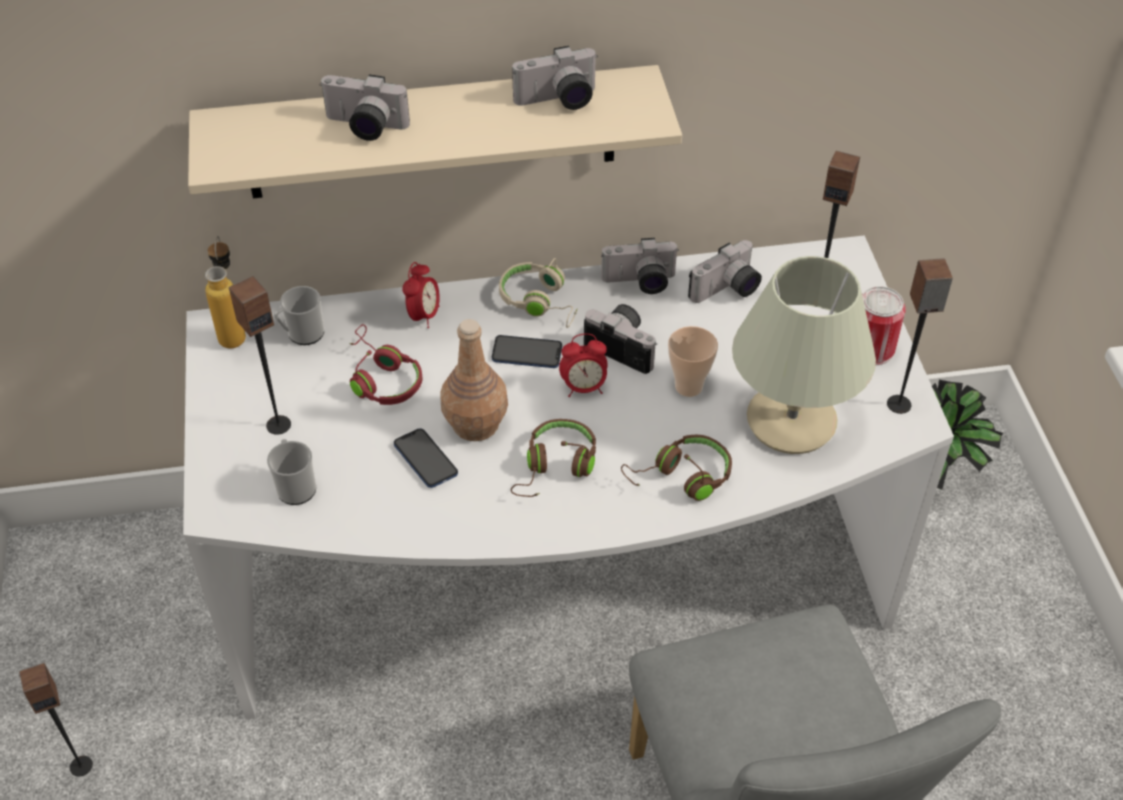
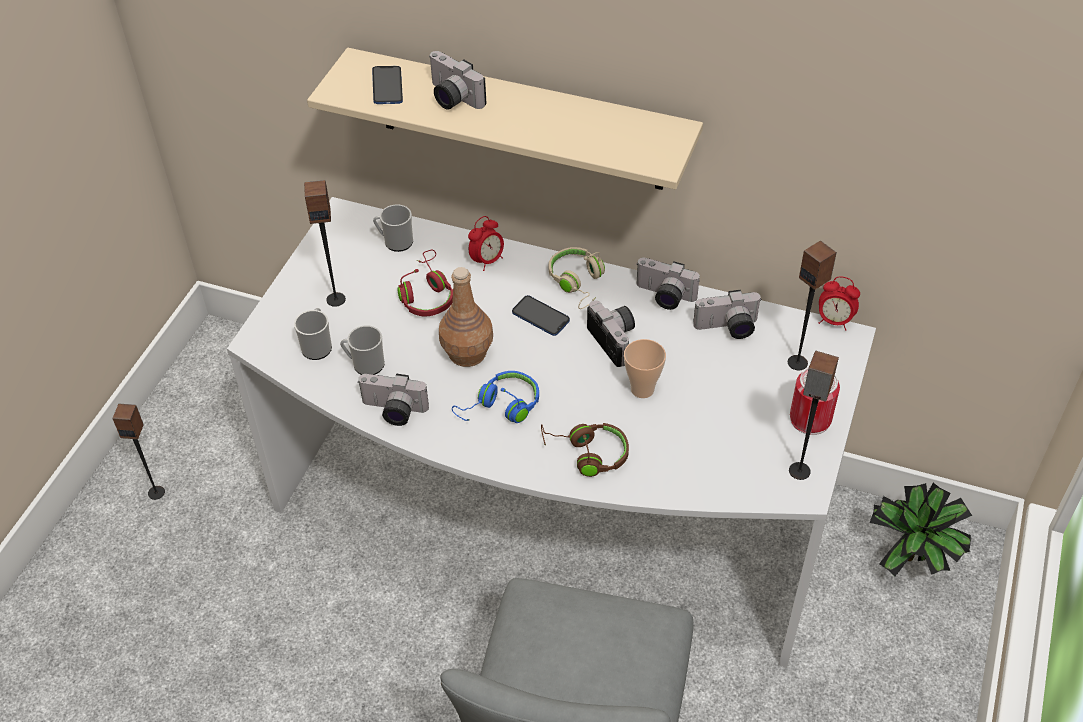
camera: 30 degrees right, 0 degrees up
bottle [205,236,246,349] -> none
phone [394,429,458,488] -> phone moved to [372,66,403,104]
brown headphones [511,419,596,497] -> blue headphones [452,371,539,423]
camera [512,46,598,110] -> camera moved to [357,374,429,426]
alarm clock [559,333,607,397] -> alarm clock moved to [819,276,860,331]
beige table lamp [732,256,876,454] -> none
none -> mug [340,325,385,375]

